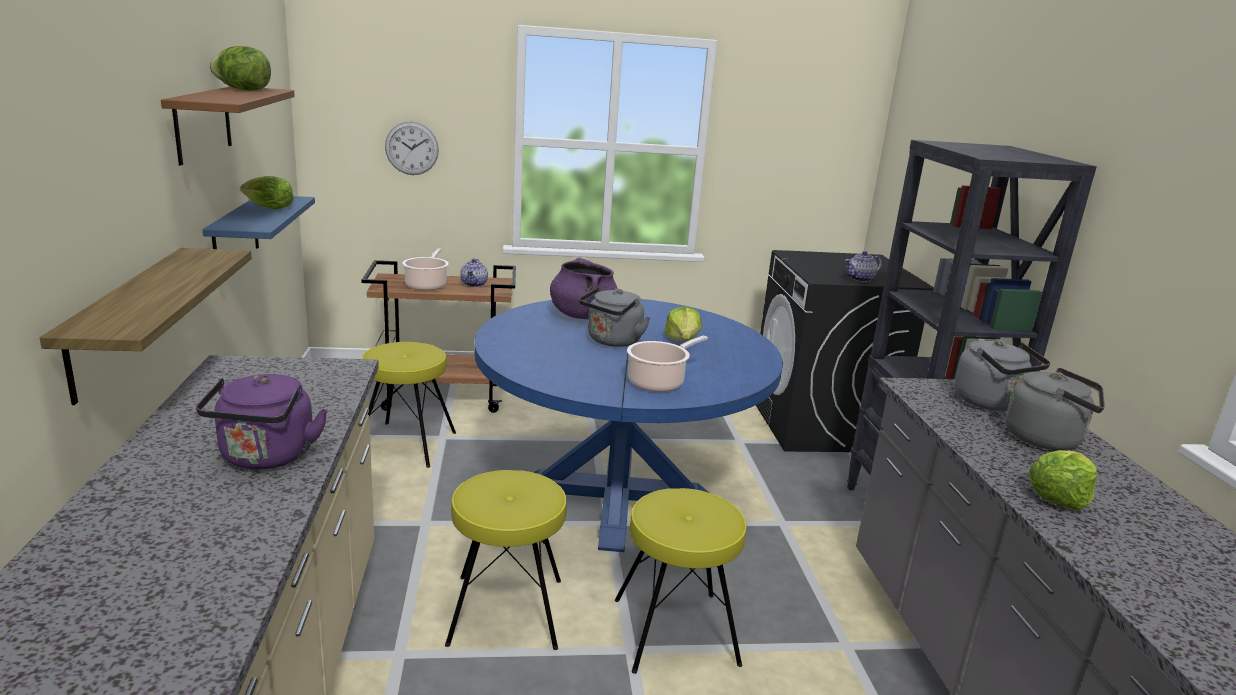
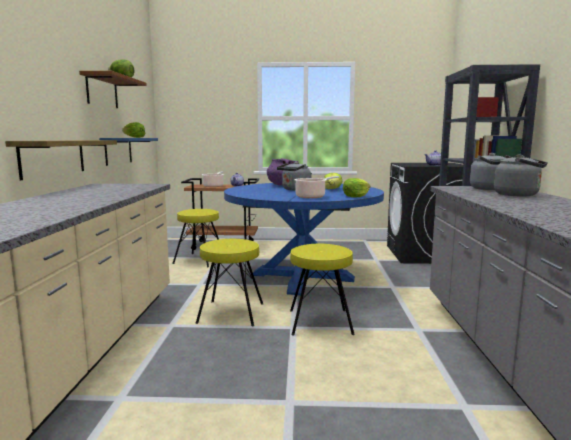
camera: 10 degrees right, 10 degrees down
purple kettle [196,374,328,470] -> none
wall clock [385,121,439,175] -> none
lettuce [1028,450,1097,510] -> lettuce moved to [343,178,371,197]

